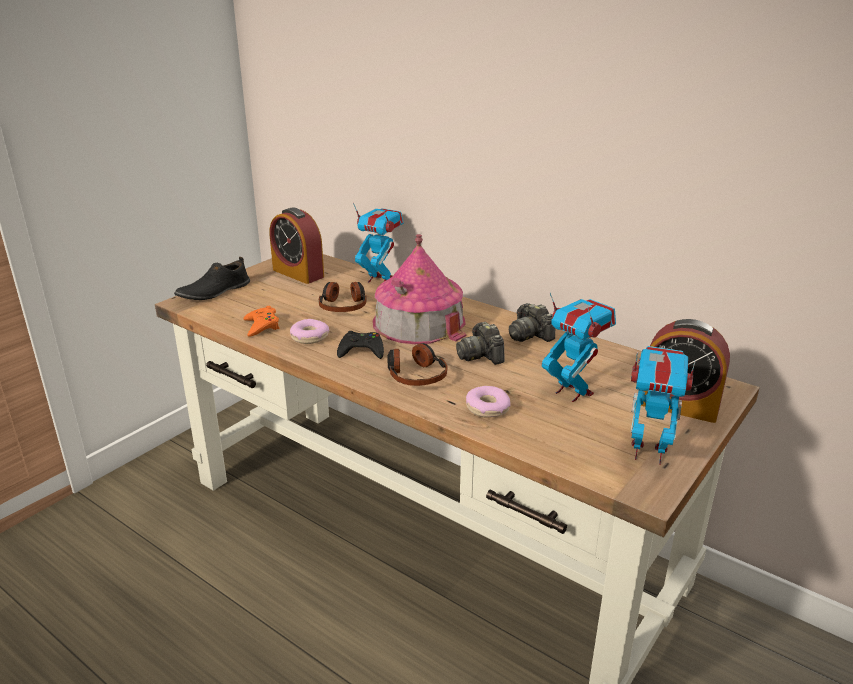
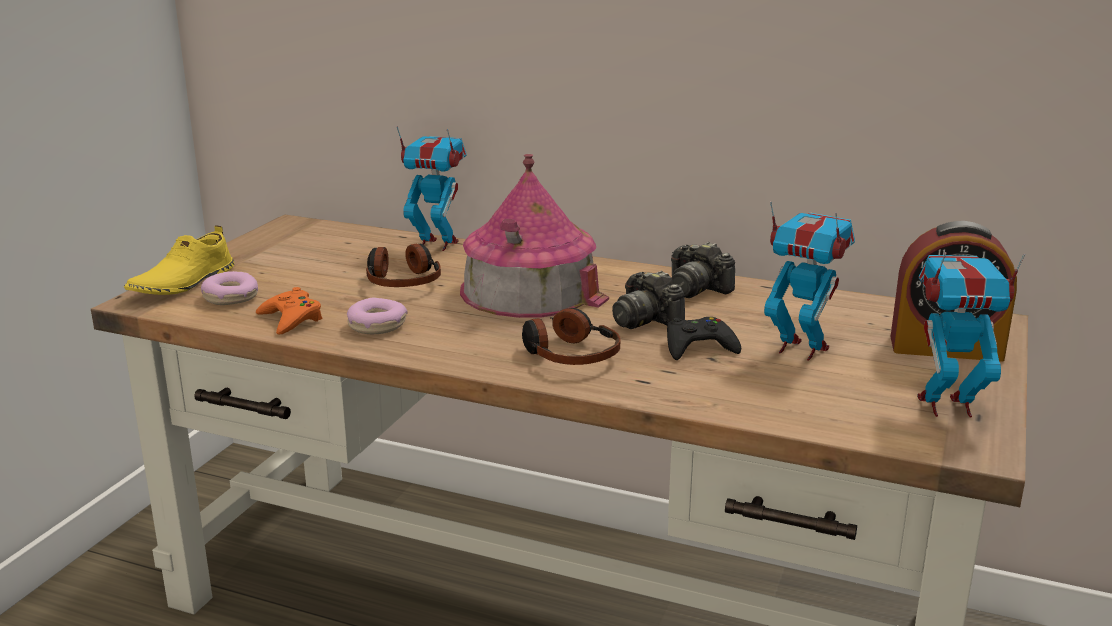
camera: 15 degrees left, 5 degrees down
black shoe [174,257,250,300] -> yellow shoe [124,225,234,295]
alarm clock [269,207,324,284] -> none
black game controller [337,331,384,359] -> black game controller moved to [667,317,741,360]
donut [466,386,511,418] -> donut moved to [201,271,258,305]

